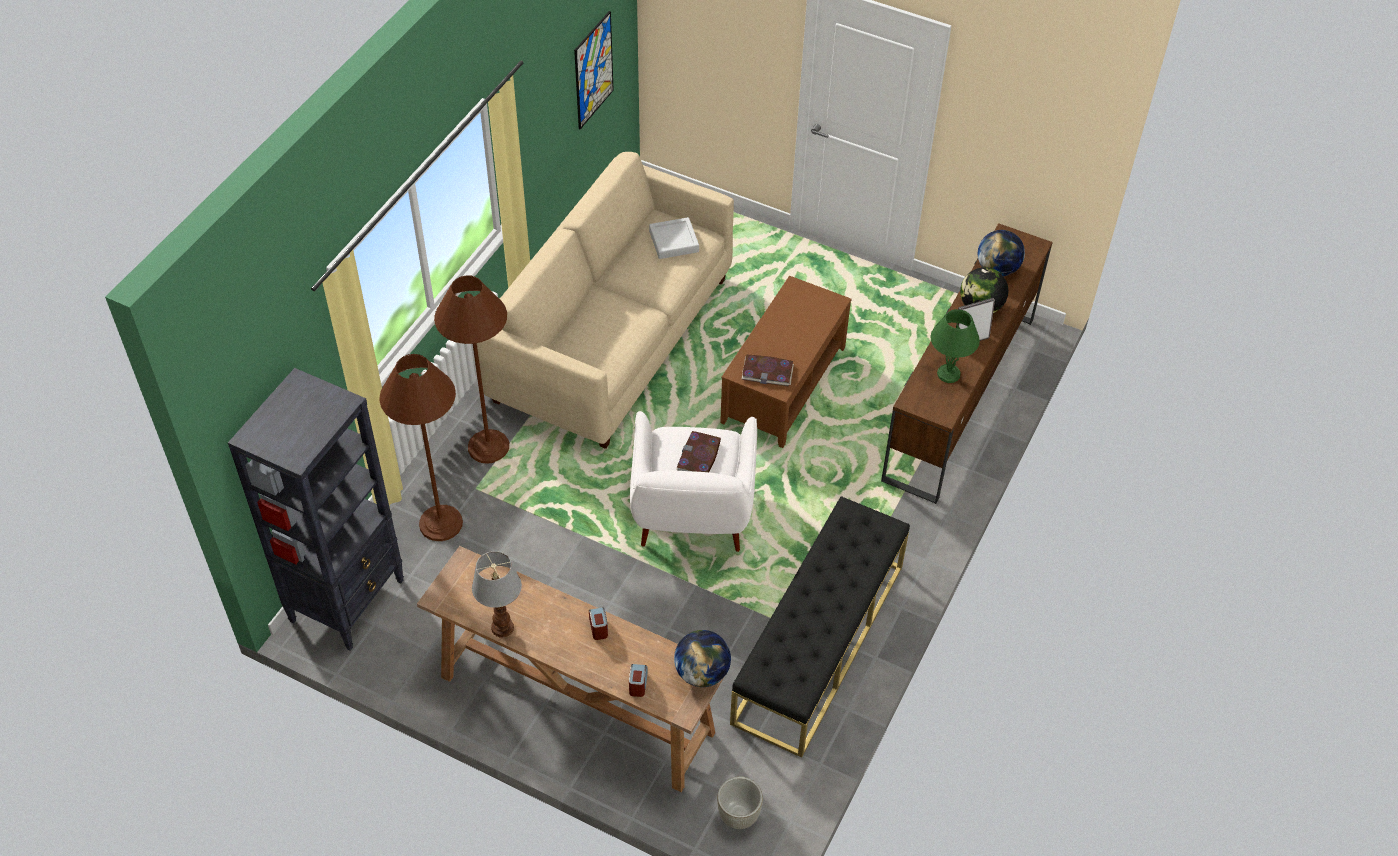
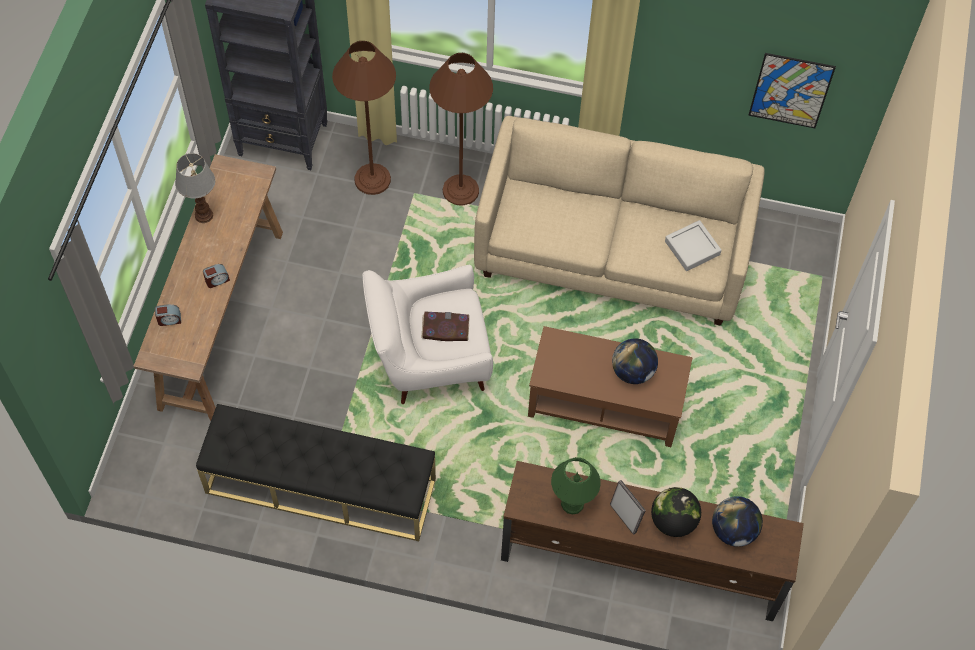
camera: 75 degrees right, 10 degrees up
globe [674,630,731,687] -> globe moved to [612,338,658,384]
grey planter [717,776,763,829] -> none
book [742,354,794,387] -> none

